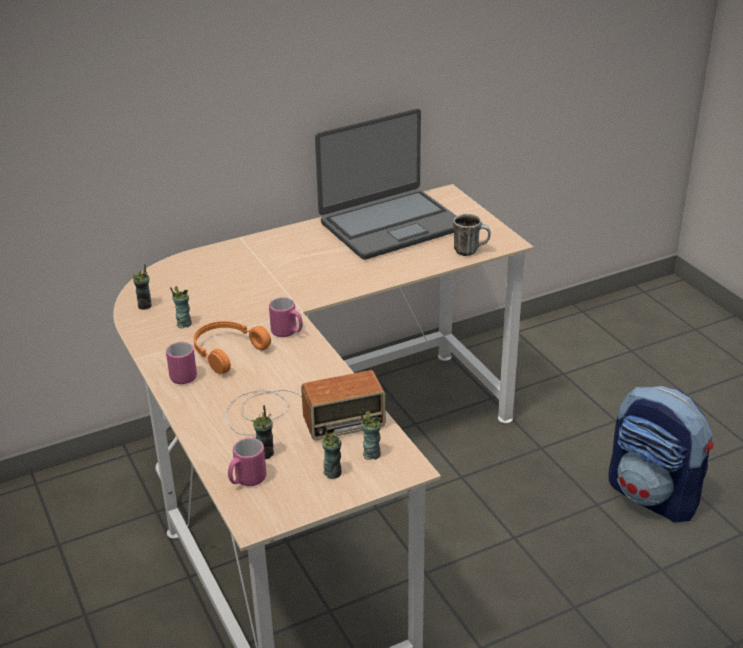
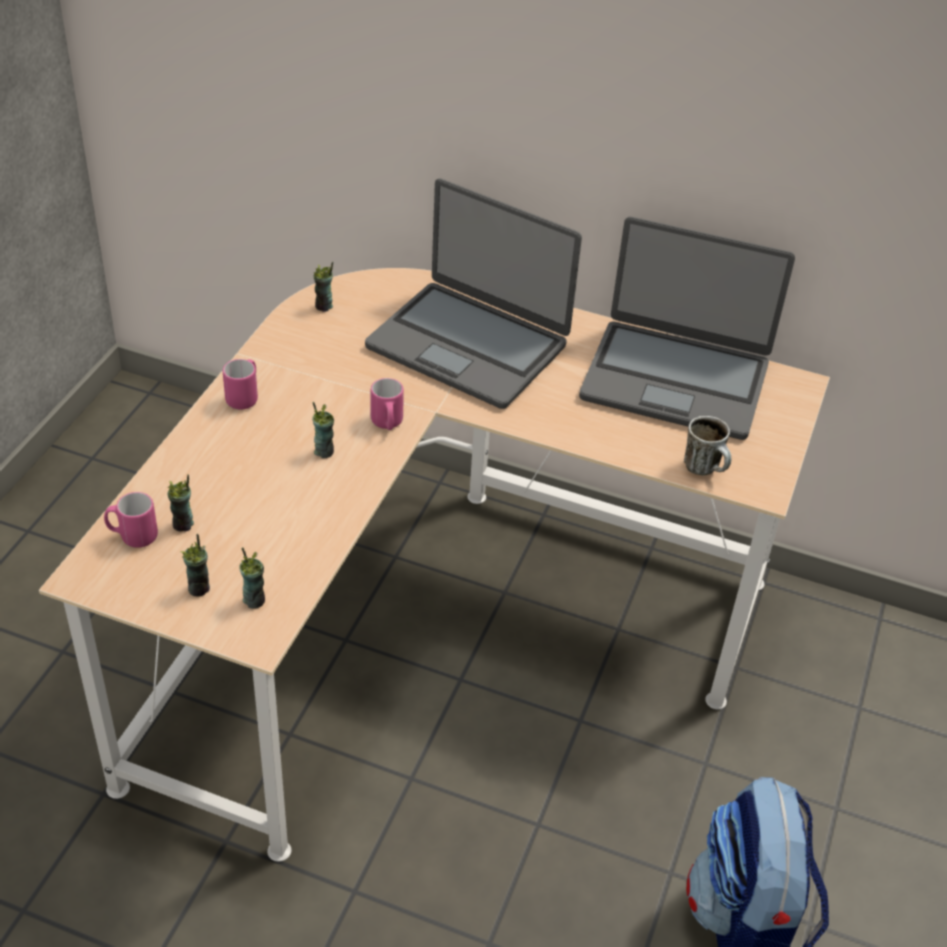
camera: 45 degrees right, 10 degrees up
cup [170,286,192,328] -> cup moved to [312,402,334,458]
orange headphones [193,321,271,374] -> none
radio [226,370,386,440] -> none
none -> laptop [365,178,582,409]

